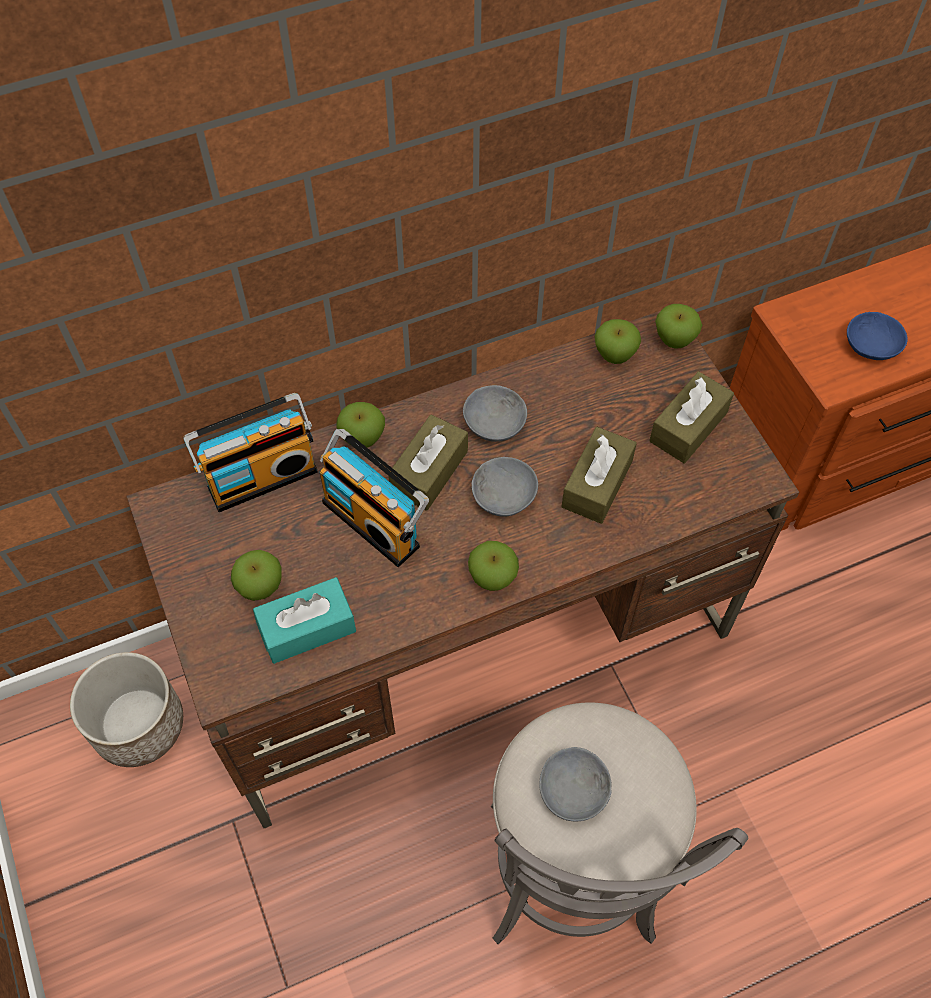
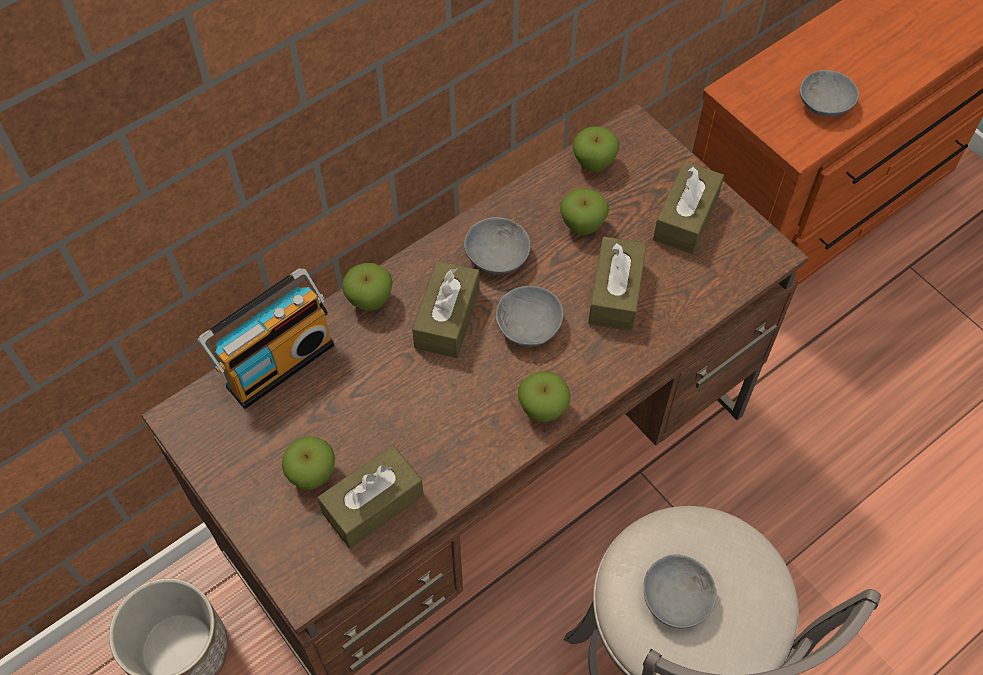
camera: 15 degrees left, 0 degrees up
turquoise tissue box [253,577,356,664] -> brown tissue box [318,445,424,548]
radio [320,429,429,567] -> none
apple [655,304,702,349] -> apple moved to [560,188,609,235]
blue bowl [847,312,908,360] -> grey bowl [800,70,859,116]

